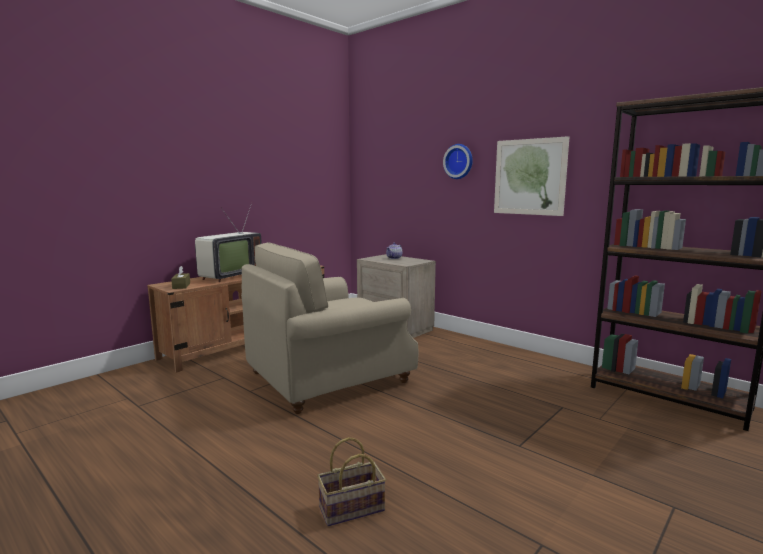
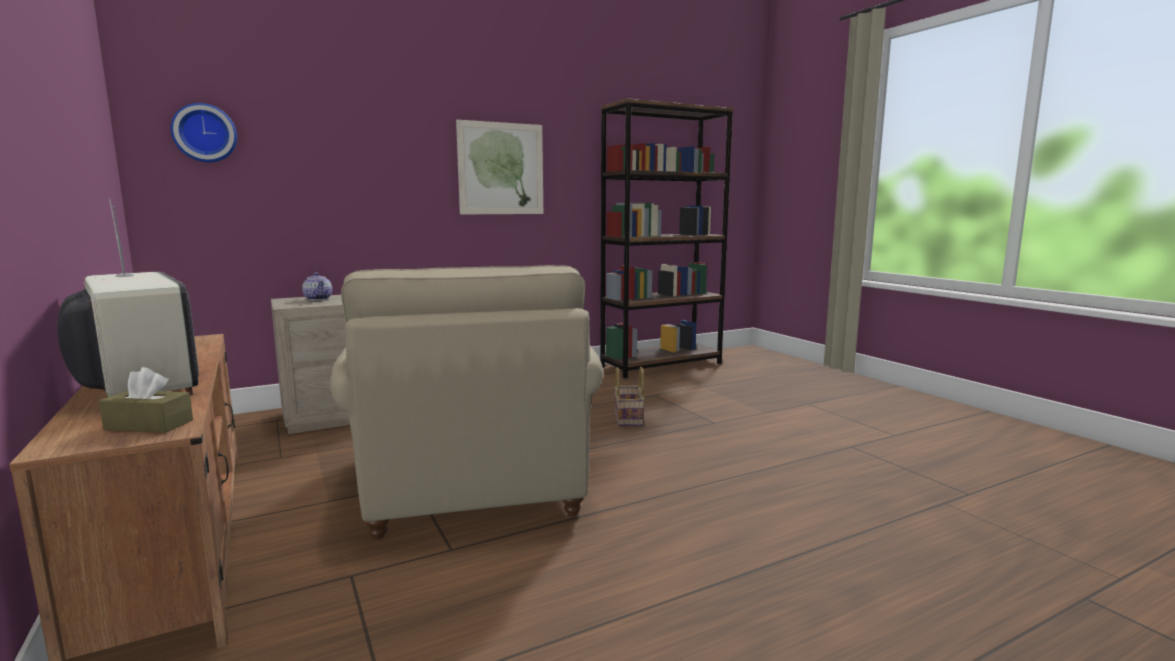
camera: 70 degrees left, 0 degrees up
basket [317,437,386,527] -> basket moved to [614,367,644,426]
wall clock [443,144,473,179] -> wall clock moved to [171,103,237,162]

